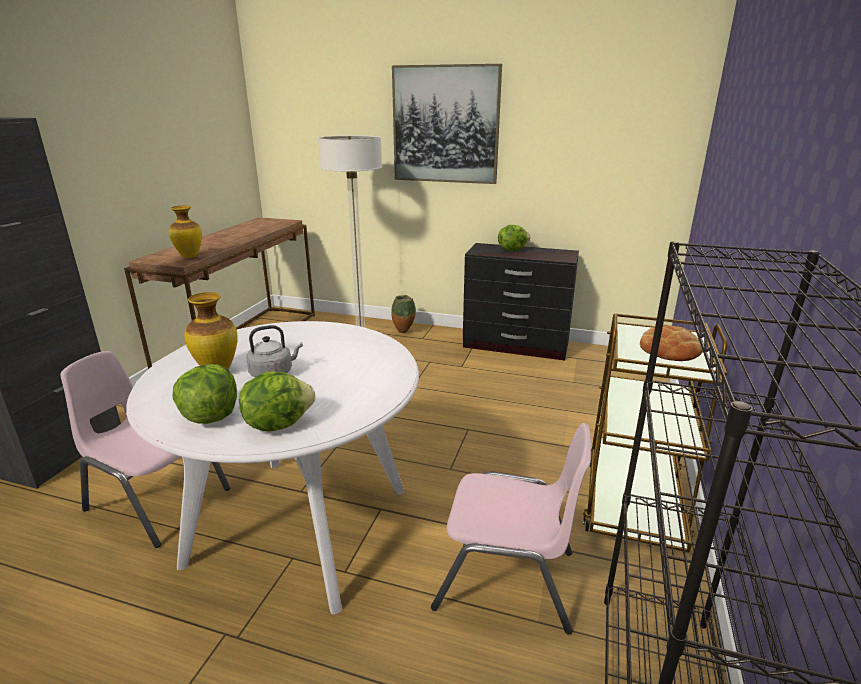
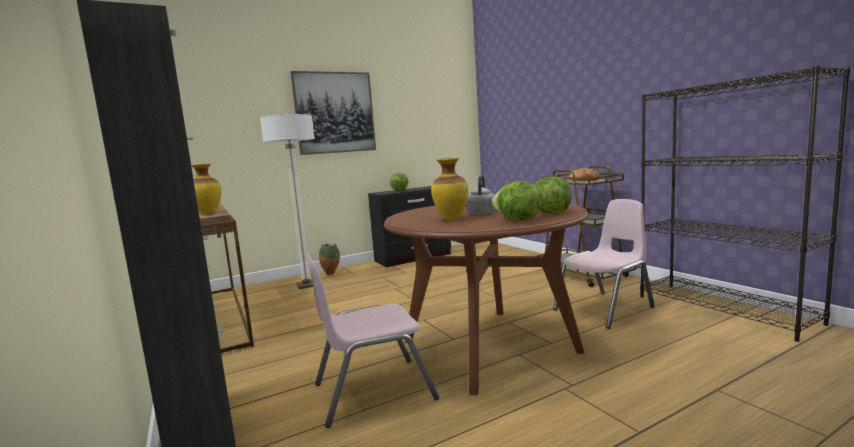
camera: 45 degrees left, 15 degrees down
white dining table [126,321,419,615] -> brown dining table [384,204,589,395]

